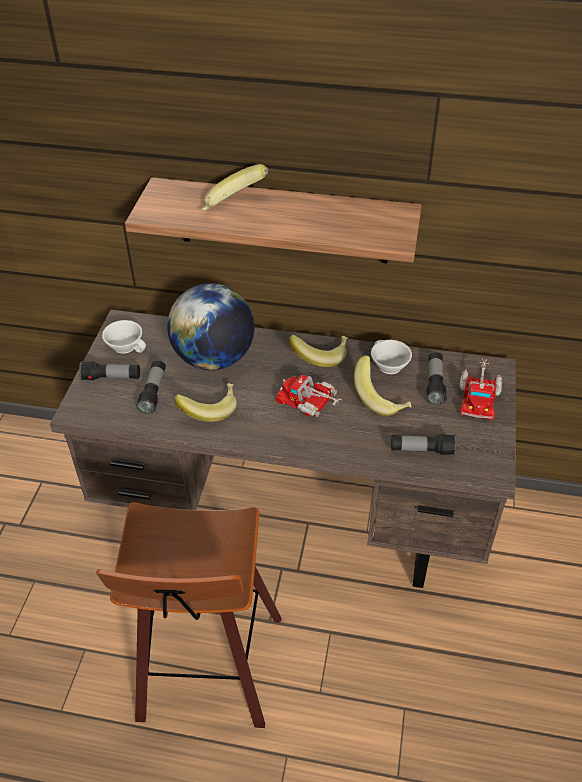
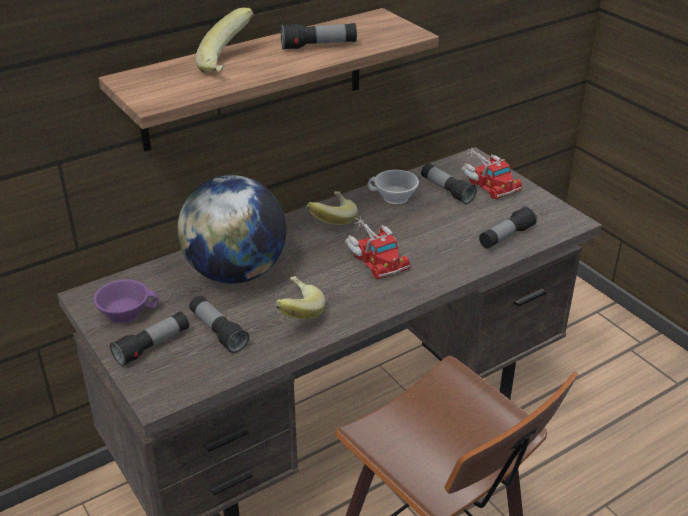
camera: 45 degrees left, 10 degrees down
white cup [102,320,146,354] -> purple cup [93,279,159,323]
toy truck [275,375,341,417] -> toy truck turned 105 degrees counterclockwise [345,217,411,279]
banana [354,355,411,416] -> none
none -> flashlight [280,23,357,50]

